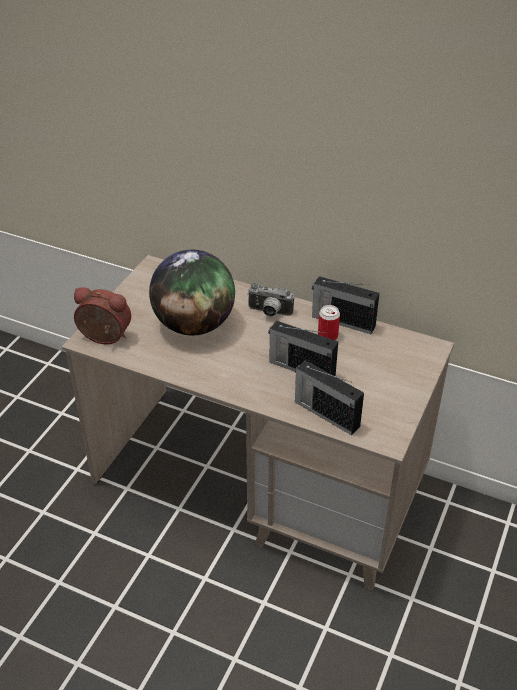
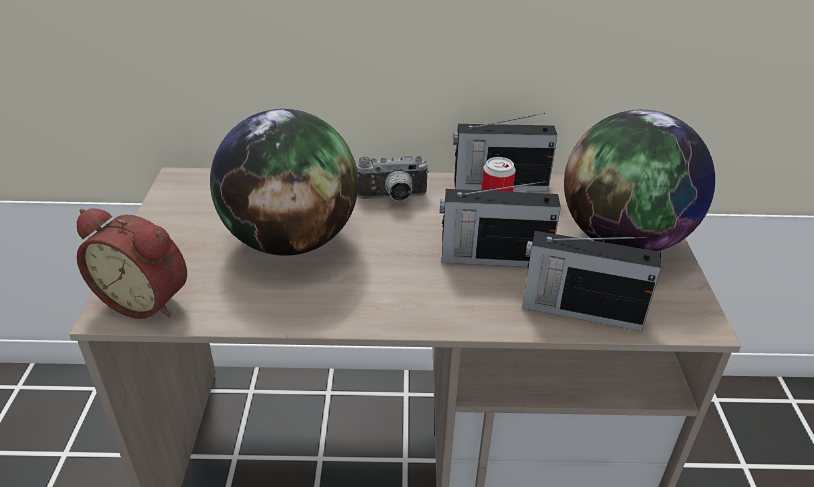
camera: 25 degrees left, 5 degrees down
alarm clock [74,287,131,345] -> alarm clock turned 150 degrees counterclockwise [77,208,187,319]
none -> globe [564,110,715,251]

